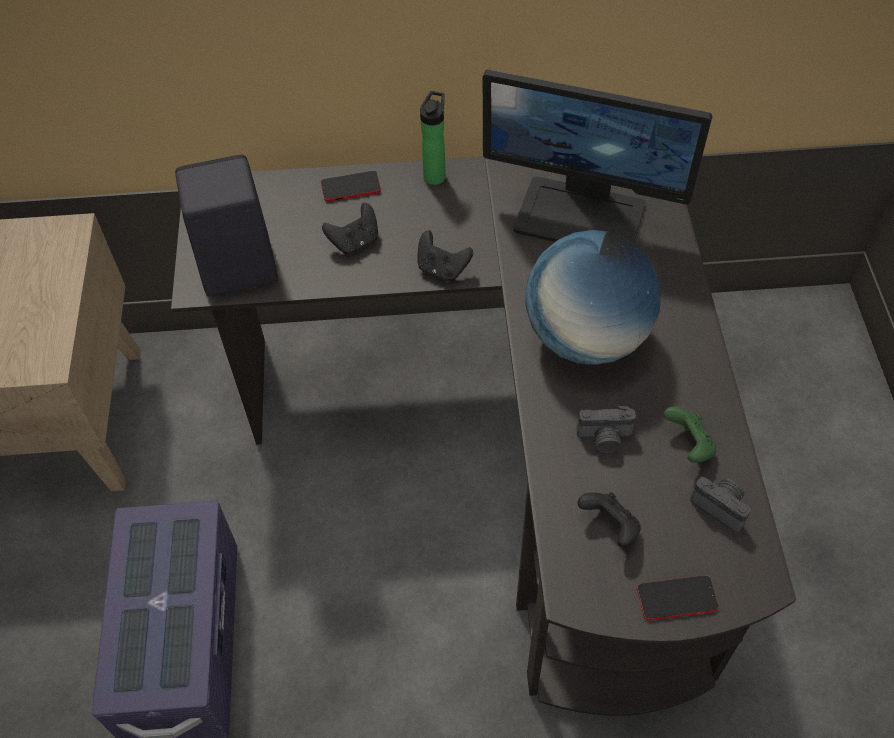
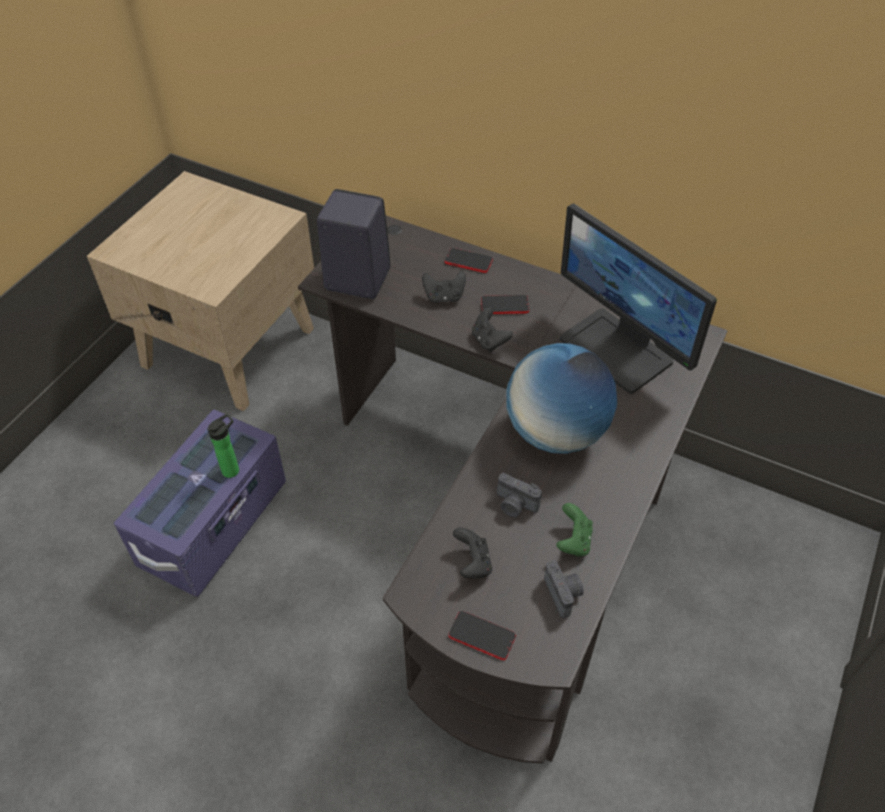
camera: 30 degrees right, 5 degrees down
bottle [420,91,446,185] -> bottle moved to [207,414,239,478]
none -> phone [481,295,529,314]

